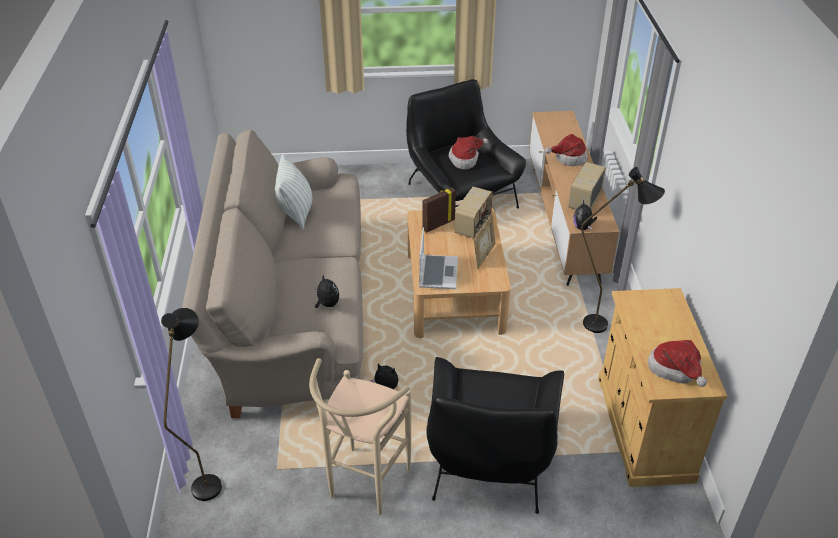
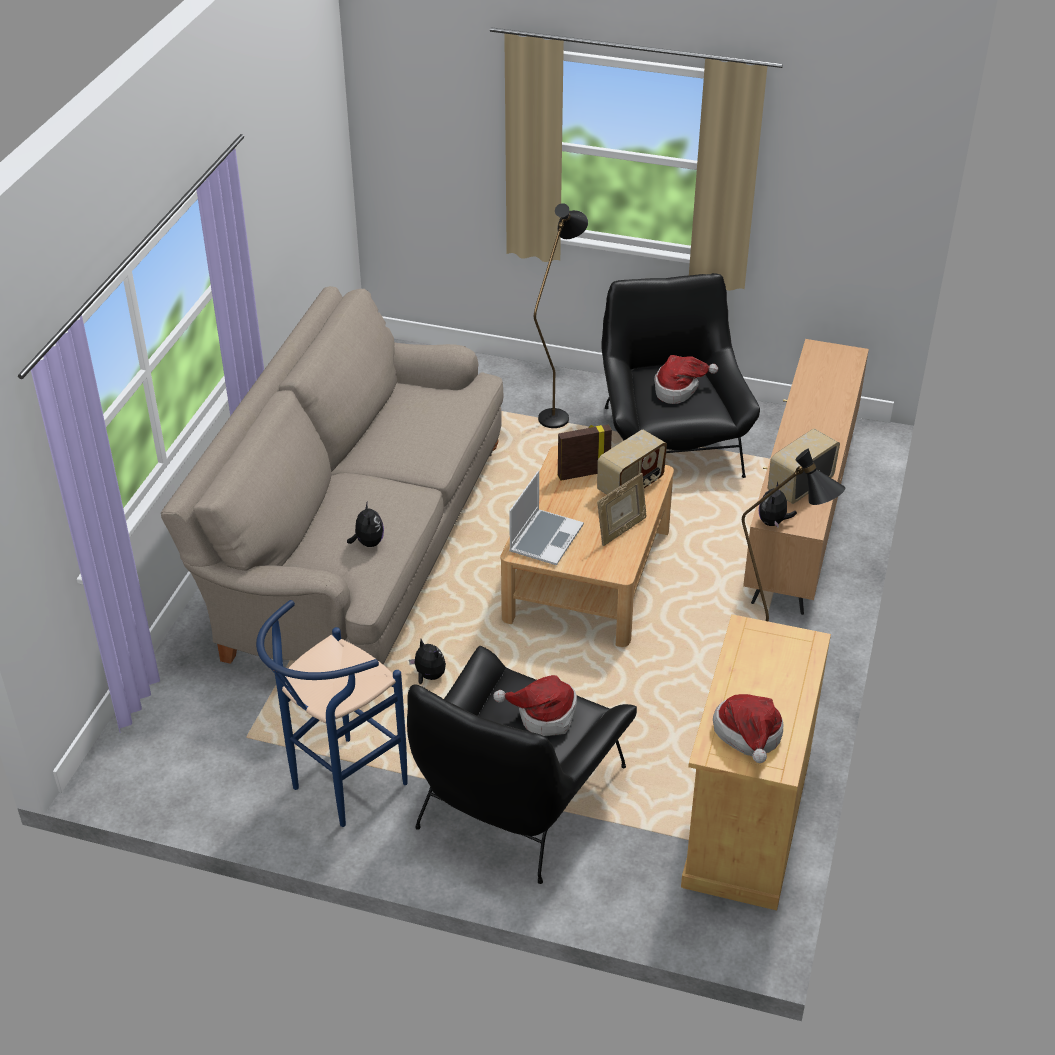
camera: 20 degrees right, 0 degrees up
black floor lamp [161,308,222,501] -> black floor lamp moved to [534,203,588,428]
pillow [275,154,312,230] -> none
beige stool [309,358,411,515] -> blue stool [256,600,408,827]
hat [544,134,588,166] -> hat moved to [494,675,577,736]

